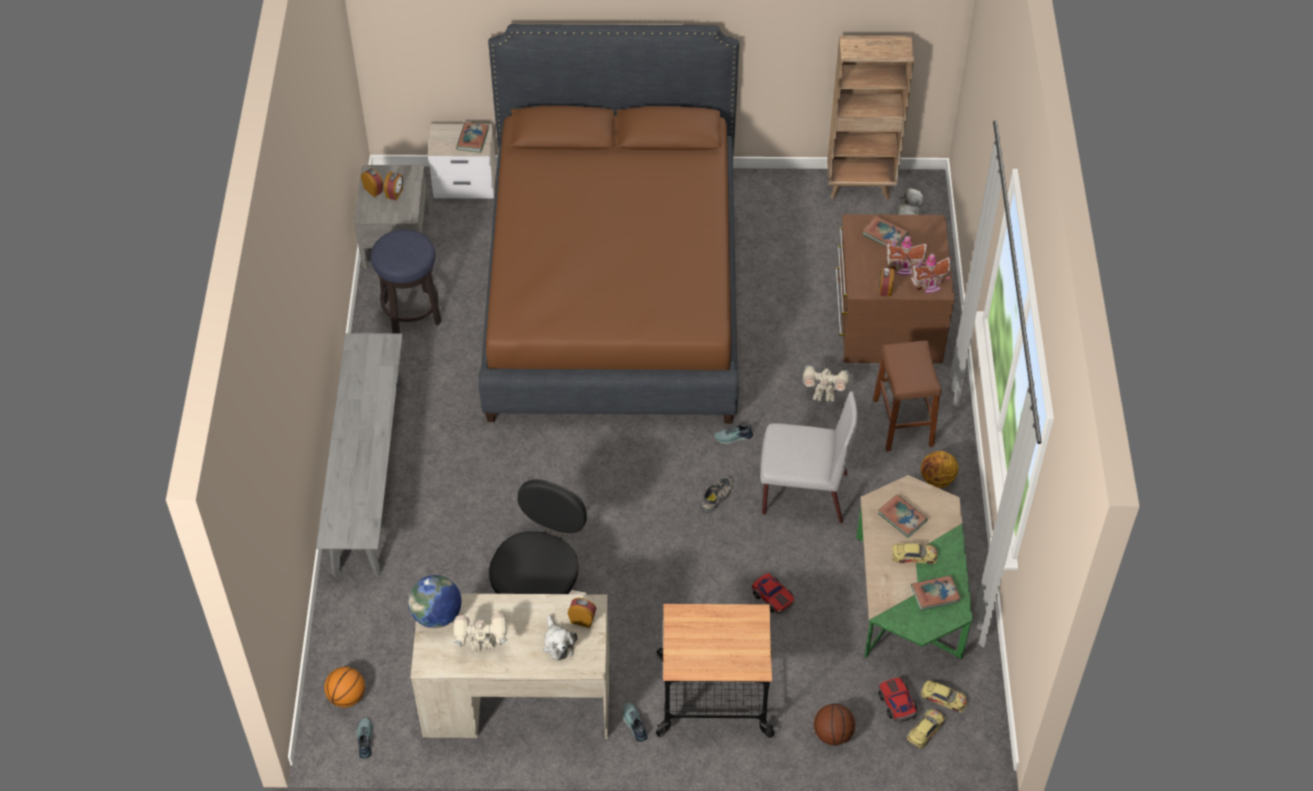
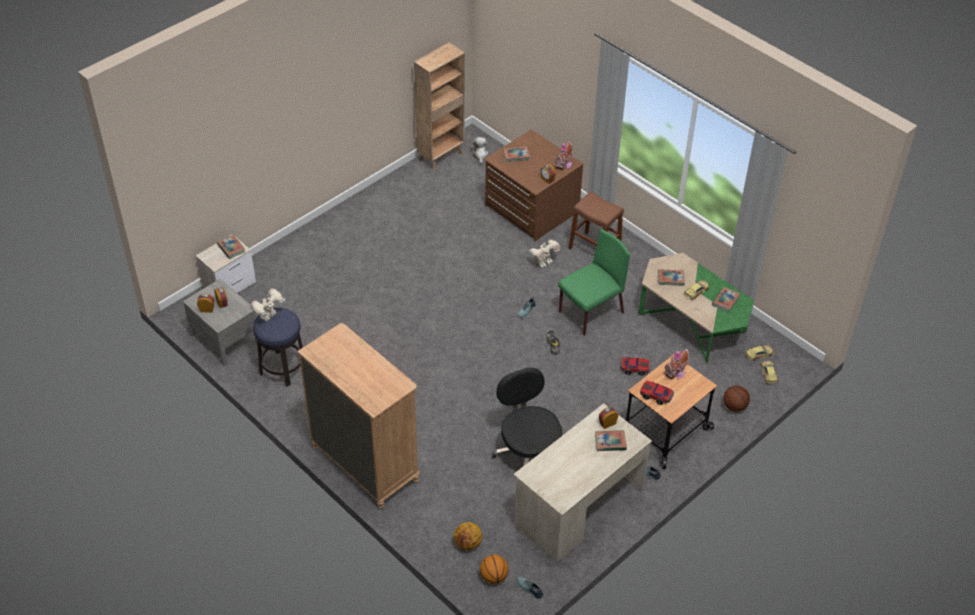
camera: 45 degrees left, 5 degrees down
grey bench [316,333,403,578] -> brown dresser [297,323,420,509]
globe [408,575,461,628] -> none
toy robot [454,613,508,651] -> toy robot moved to [250,288,285,322]
brown bed [479,24,739,424] -> none
plush toy [543,615,577,661] -> book [595,430,627,451]
grey chair [760,391,858,523] -> green chair [558,229,630,335]
toy car [878,678,917,723] -> toy car moved to [640,381,674,405]
toy house [884,236,929,275] -> toy house moved to [664,348,689,380]
basketball [921,451,958,488] -> basketball moved to [453,522,482,550]

